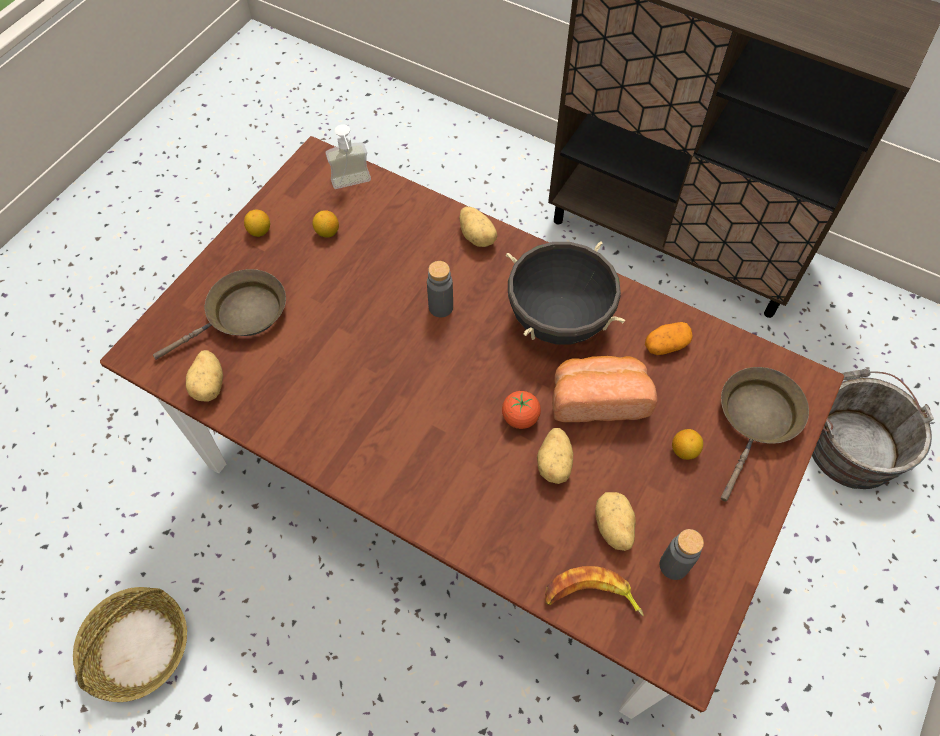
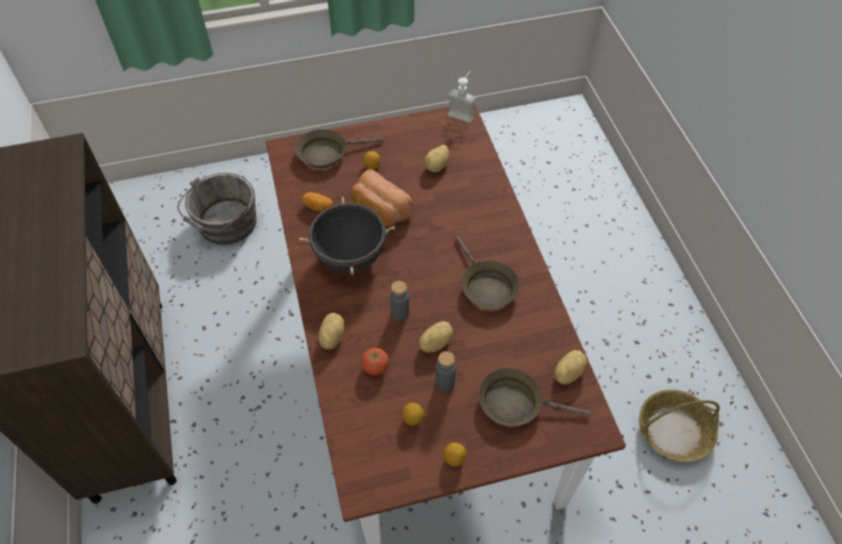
camera: 135 degrees left, 5 degrees down
soap dispenser [326,124,371,189] -> soap dispenser moved to [448,71,476,123]
tomato [502,391,541,429] -> tomato moved to [361,348,389,375]
potato [537,428,573,484] -> potato moved to [419,321,453,353]
banana [545,566,644,616] -> none
grey bottle [659,529,704,580] -> grey bottle moved to [435,351,456,391]
none -> brown frying pan [455,236,520,309]

